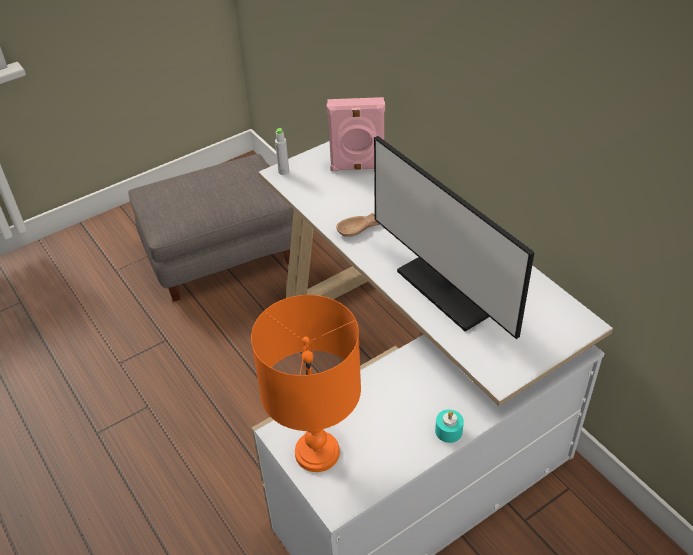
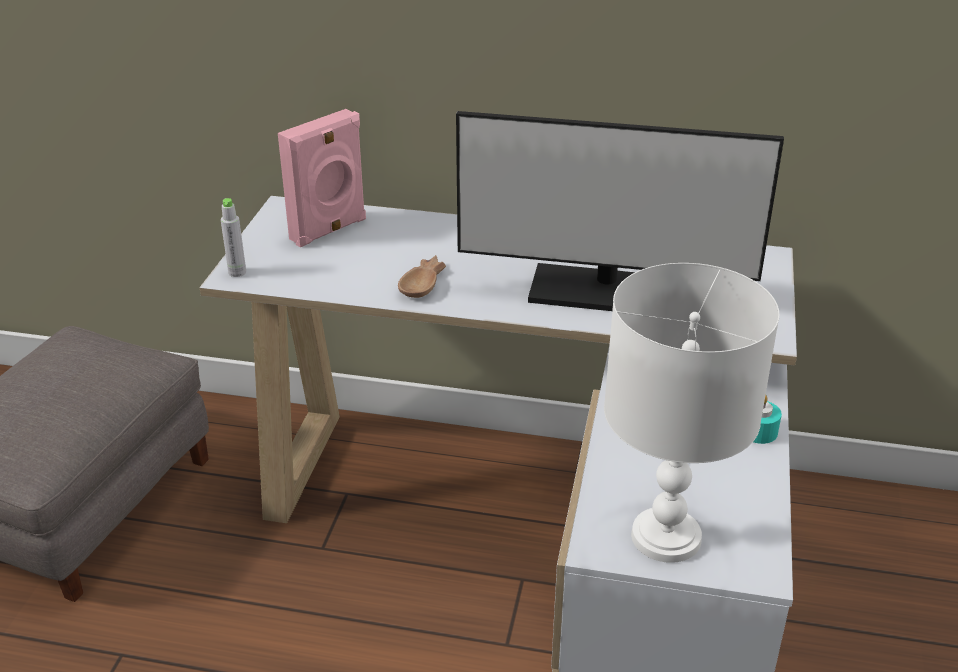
camera: 45 degrees left, 10 degrees down
orange table lamp [251,295,361,472] -> white table lamp [604,263,780,563]

